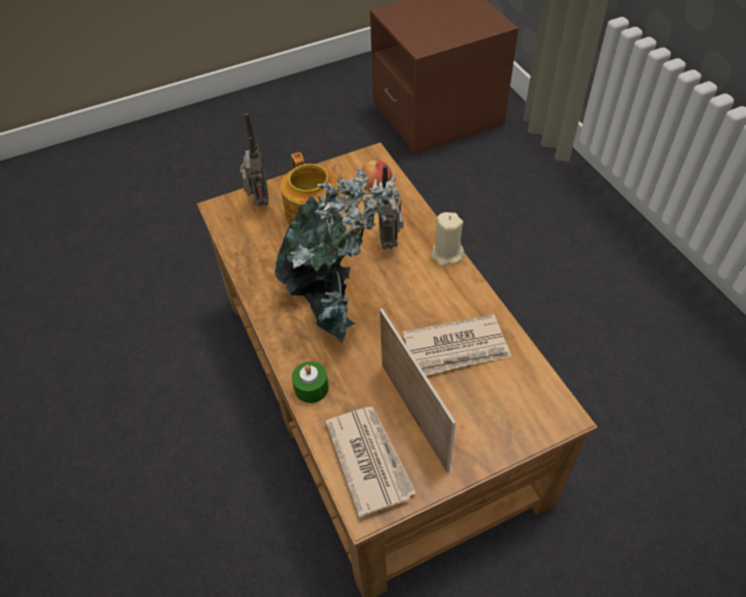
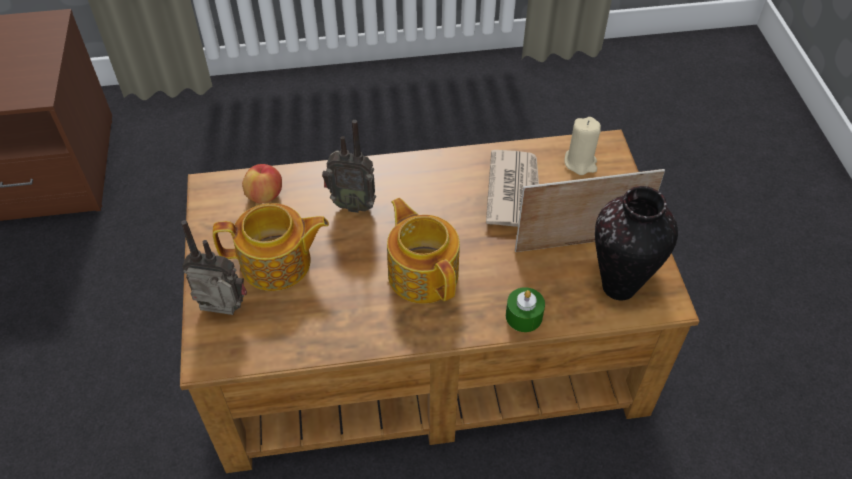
camera: 75 degrees left, 0 degrees up
potted plant [275,168,397,343] -> teapot [387,198,460,304]
newspaper [325,407,416,518] -> vase [595,186,678,300]
beige candle [431,212,464,266] -> beige candle moved to [565,117,601,175]

